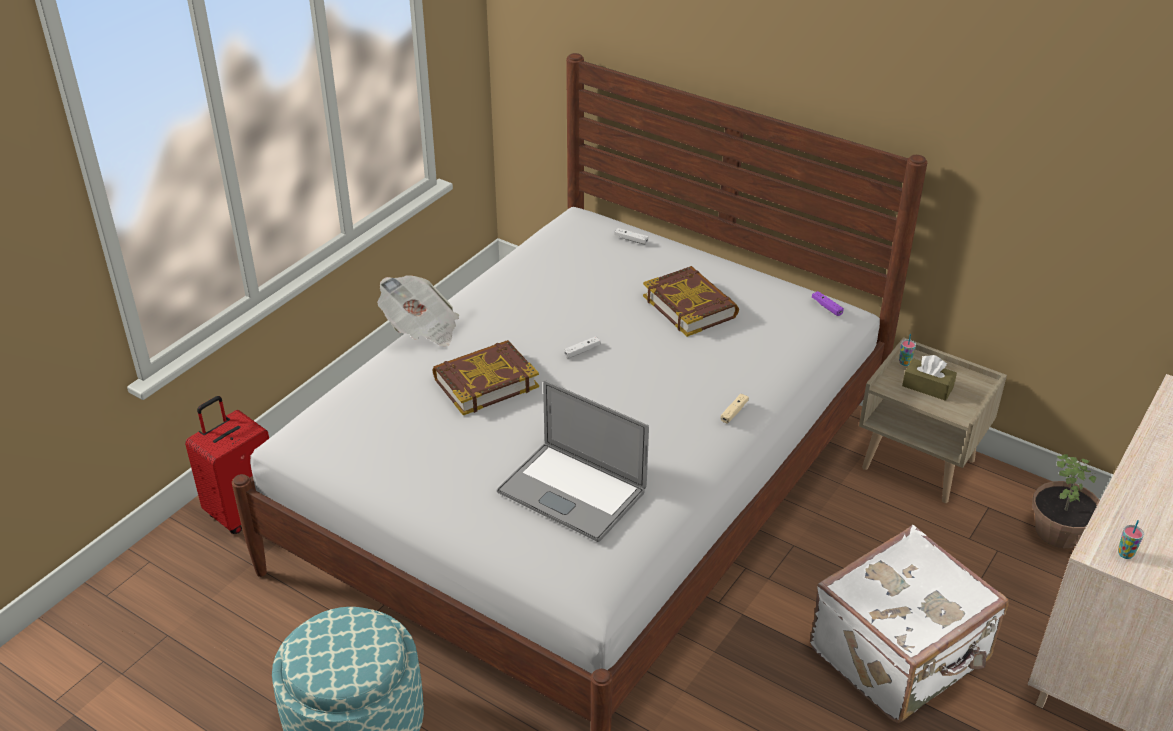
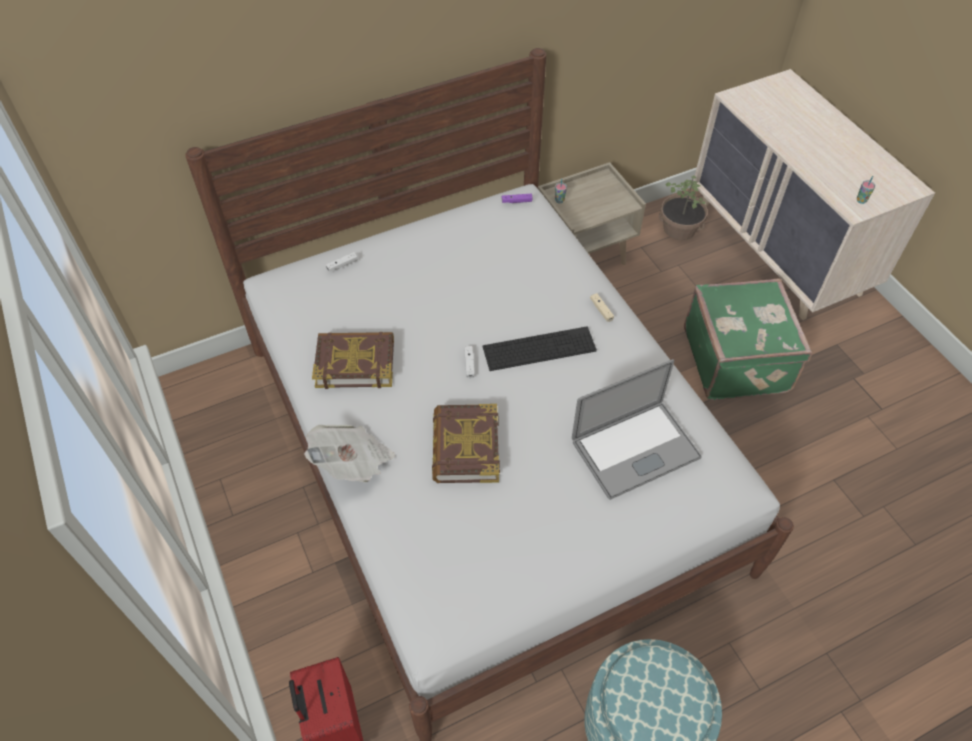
camera: 60 degrees left, 15 degrees up
book [643,266,739,337] -> book moved to [312,332,394,389]
white suitcase [810,525,1009,723] -> green suitcase [684,279,812,400]
brown tissue box [902,355,957,401] -> none
none -> keyboard [483,326,597,371]

